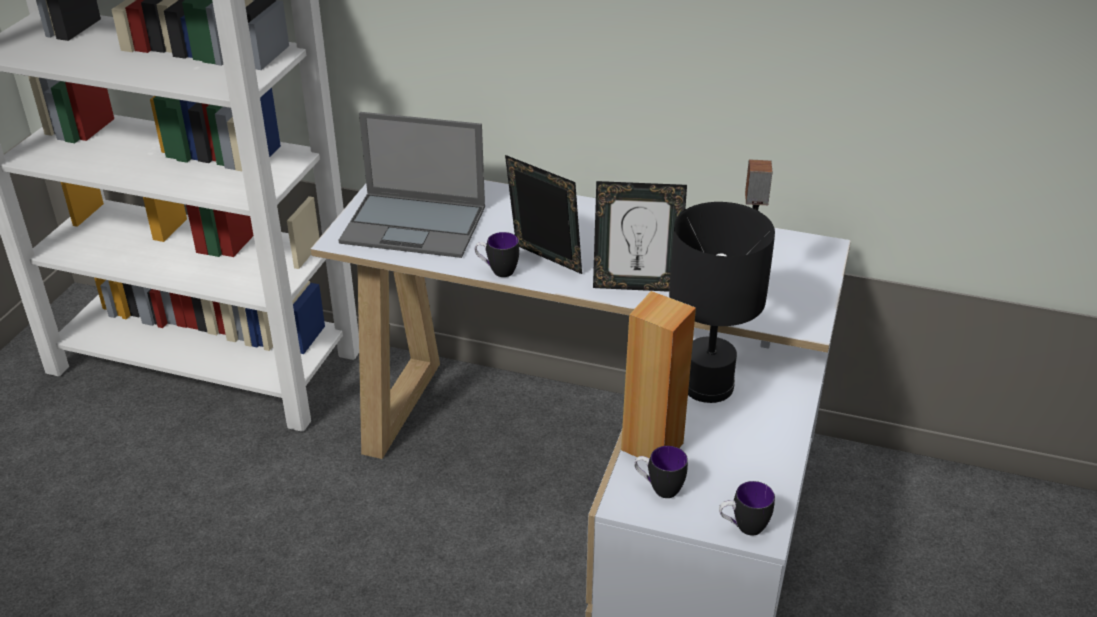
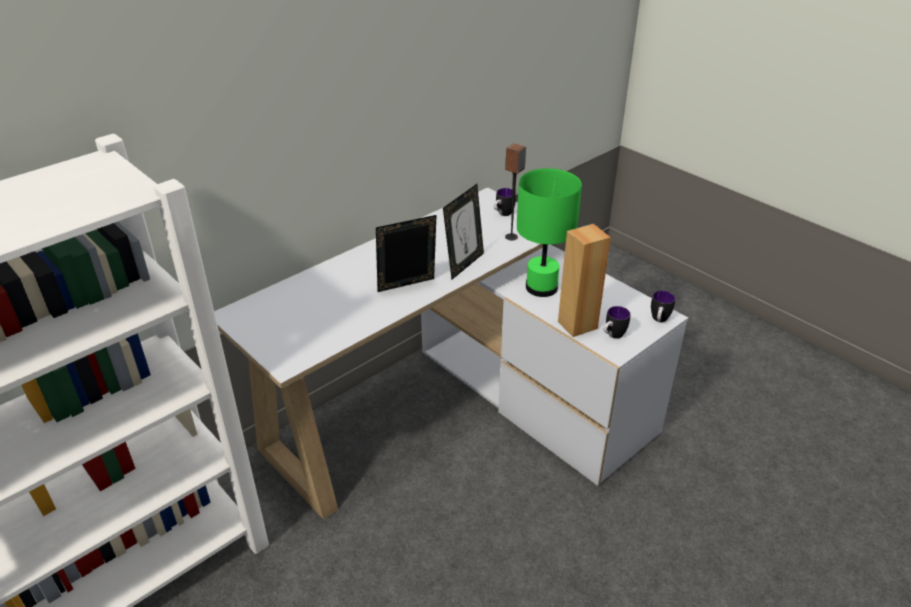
camera: 60 degrees left, 0 degrees up
laptop [338,112,485,258] -> none
mug [475,232,519,277] -> mug moved to [494,188,516,216]
black table lamp [669,202,775,403] -> green table lamp [517,168,582,297]

